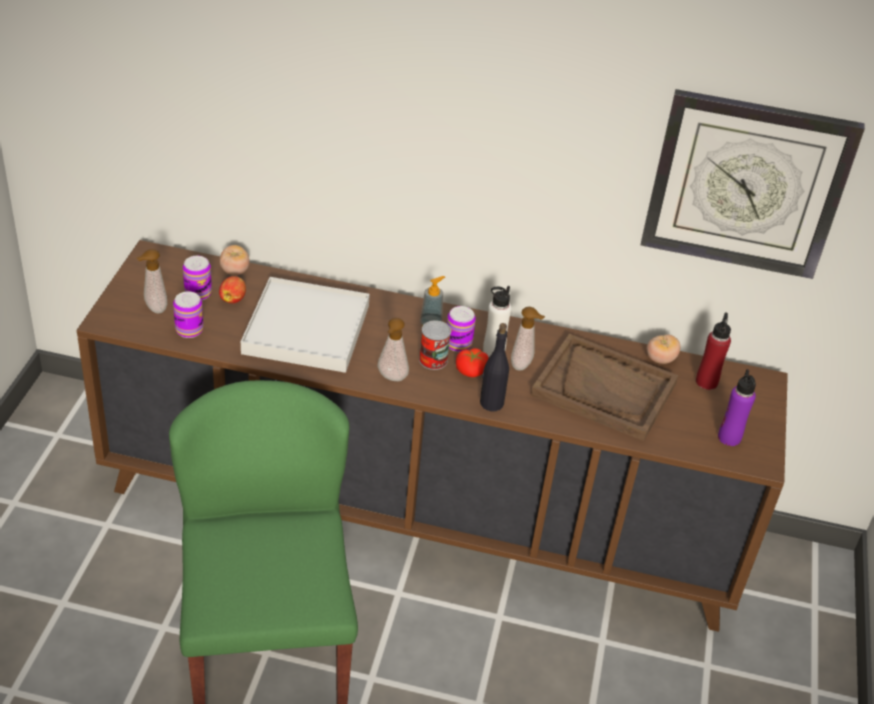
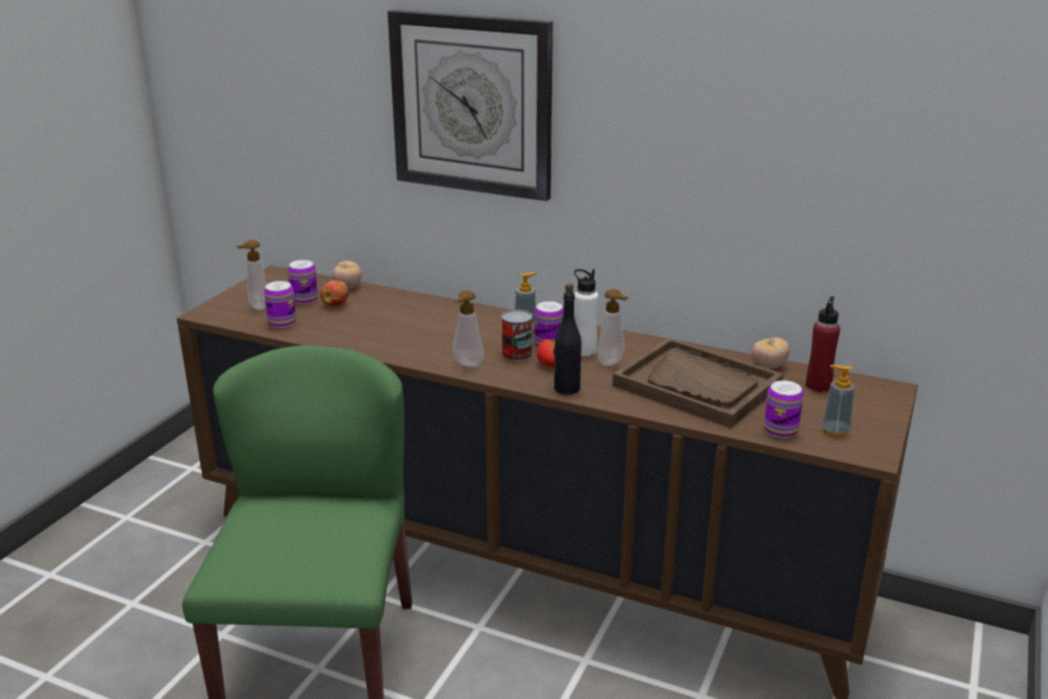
camera: 15 degrees right, 15 degrees down
white tray [241,277,370,373] -> none
wall clock [641,89,865,279] -> wall clock moved to [388,10,553,201]
purple bottle [718,369,756,446] -> soap dispenser [822,365,855,437]
none -> can [764,380,803,438]

